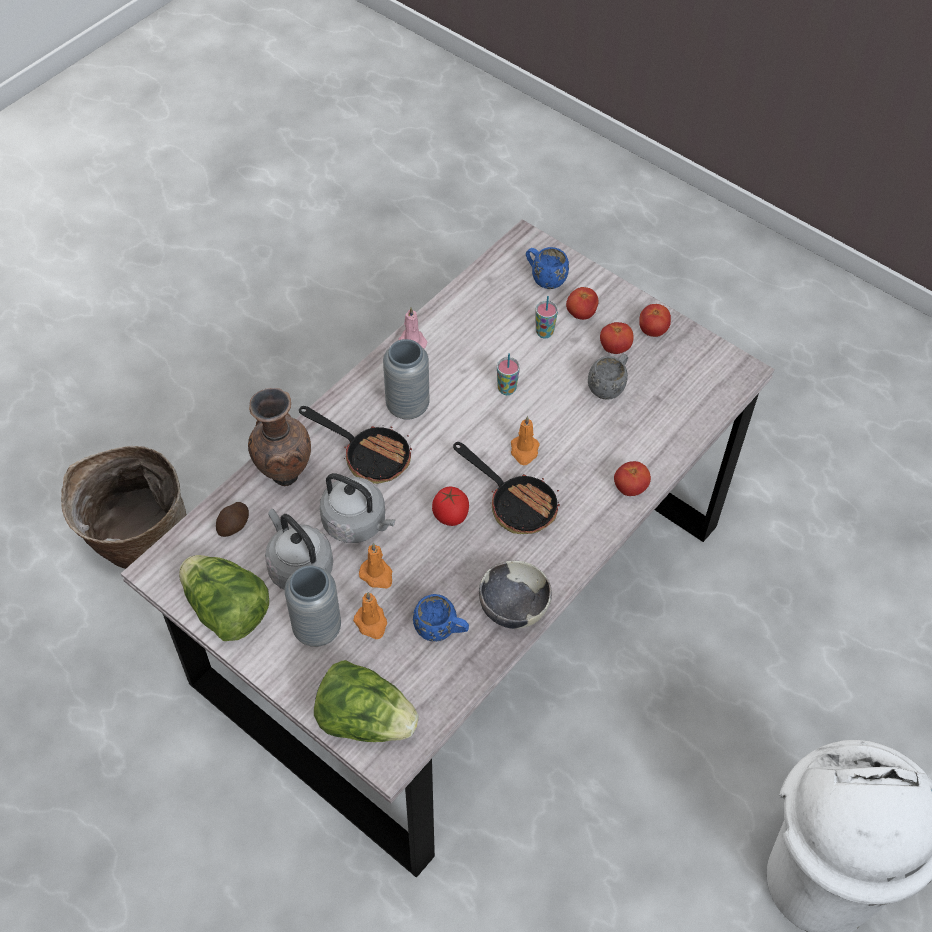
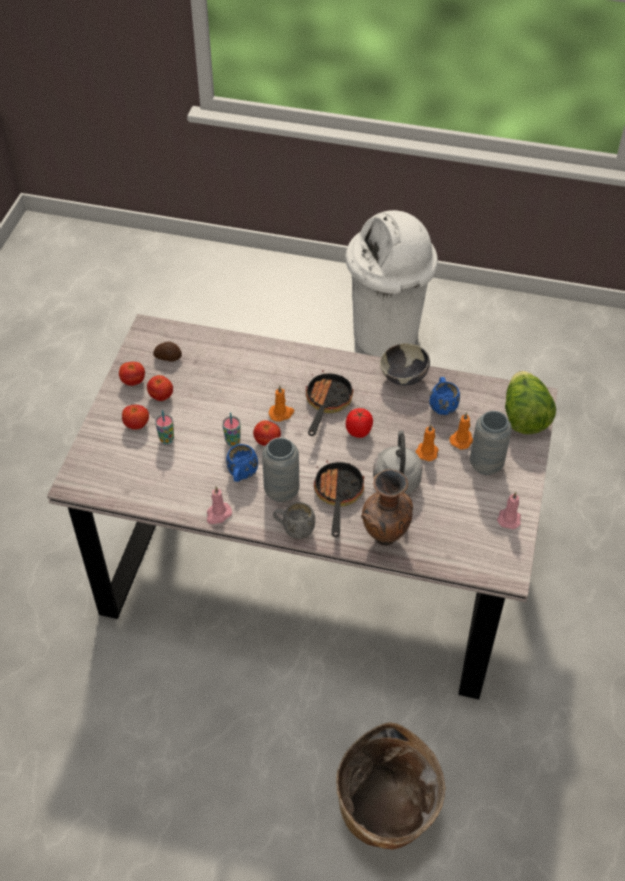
camera: 115 degrees left, 5 degrees down
lettuce [179,555,269,641] -> pink candle [497,492,521,529]
potato [216,502,249,537] -> potato moved to [153,341,182,362]
grey kettle [265,509,333,590] -> none
blue mug [526,247,569,289] -> blue mug moved to [226,444,258,482]
grey mug [588,354,628,400] -> grey mug moved to [273,502,315,539]
tomato [614,461,651,496] -> tomato moved to [253,420,281,446]

